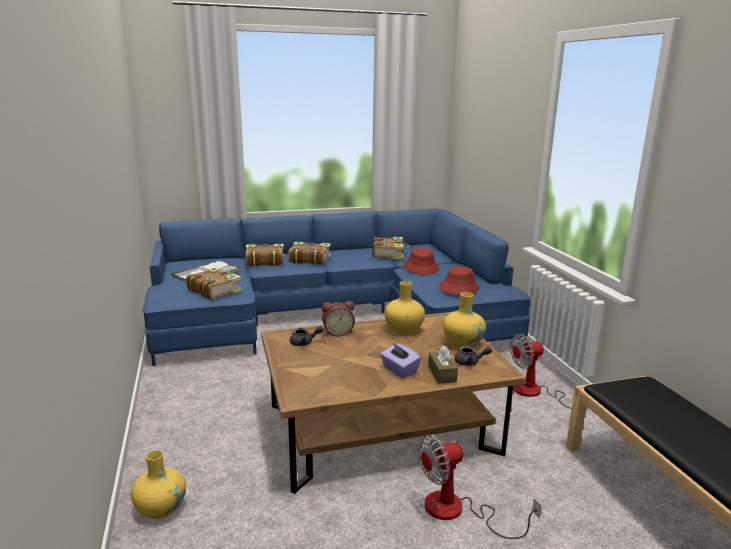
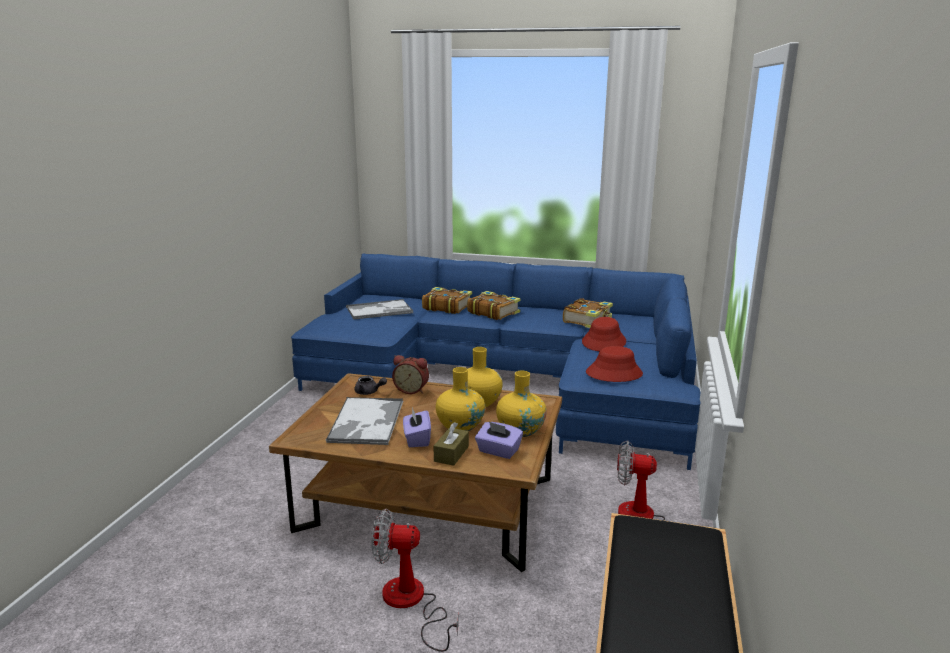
camera: 30 degrees right, 0 degrees up
yellow vase [131,450,186,519] -> yellow vase moved to [436,367,485,431]
book [186,267,242,299] -> none
grey teapot [455,346,492,366] -> purple tissue box [475,422,523,459]
none -> tray [325,397,403,445]

